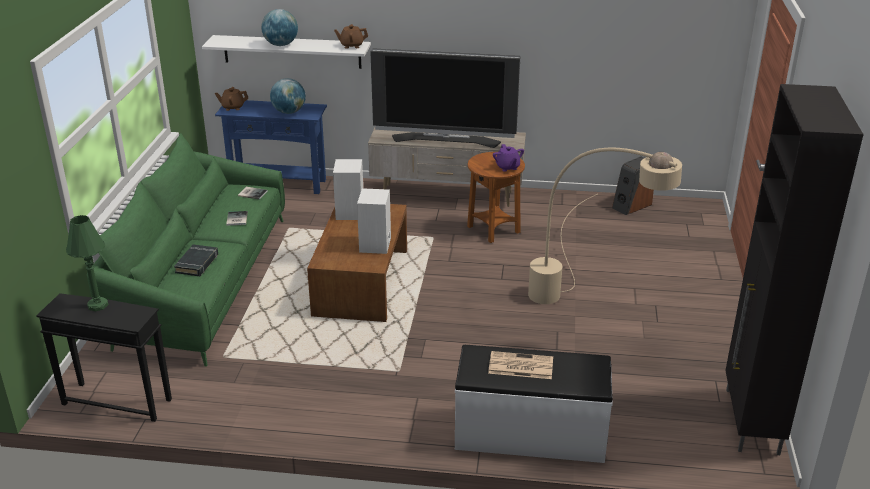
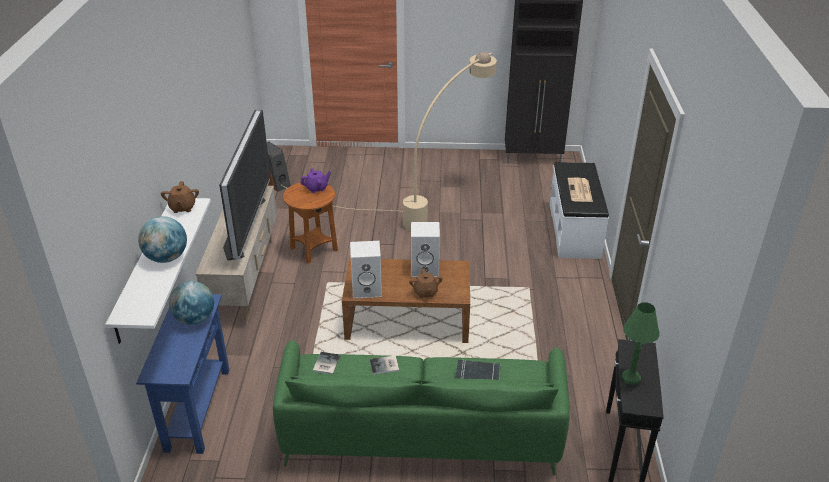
camera: 95 degrees left, 5 degrees up
brown teapot [215,87,248,111] -> brown teapot moved to [409,268,442,298]

